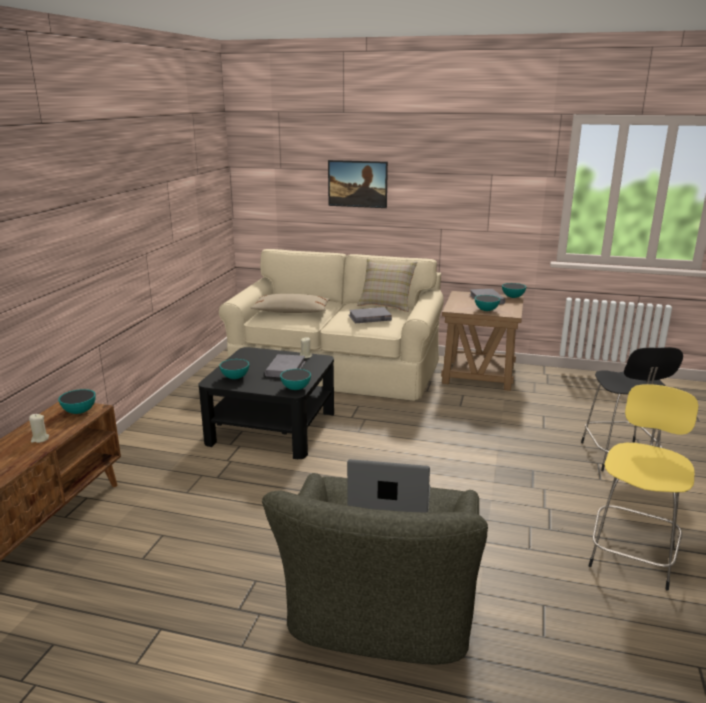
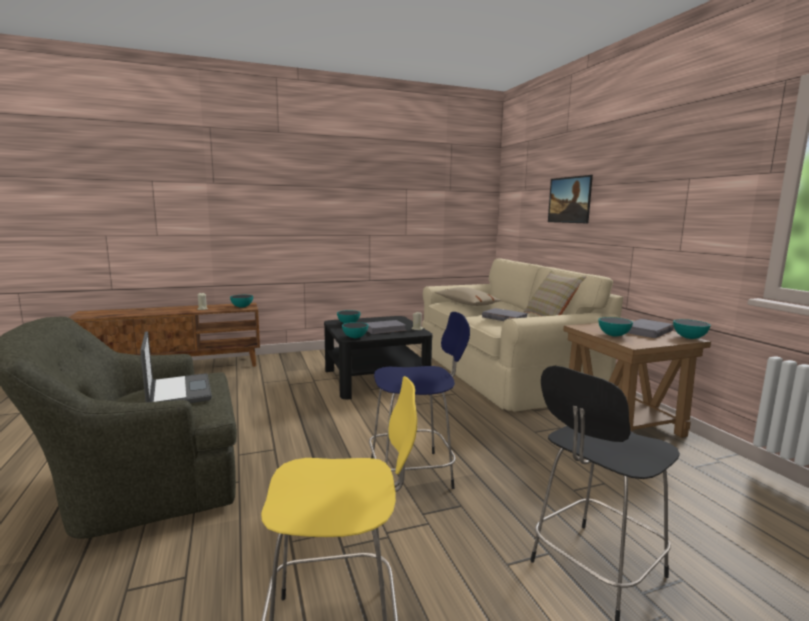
camera: 55 degrees right, 10 degrees down
none -> blue stool [369,312,470,489]

